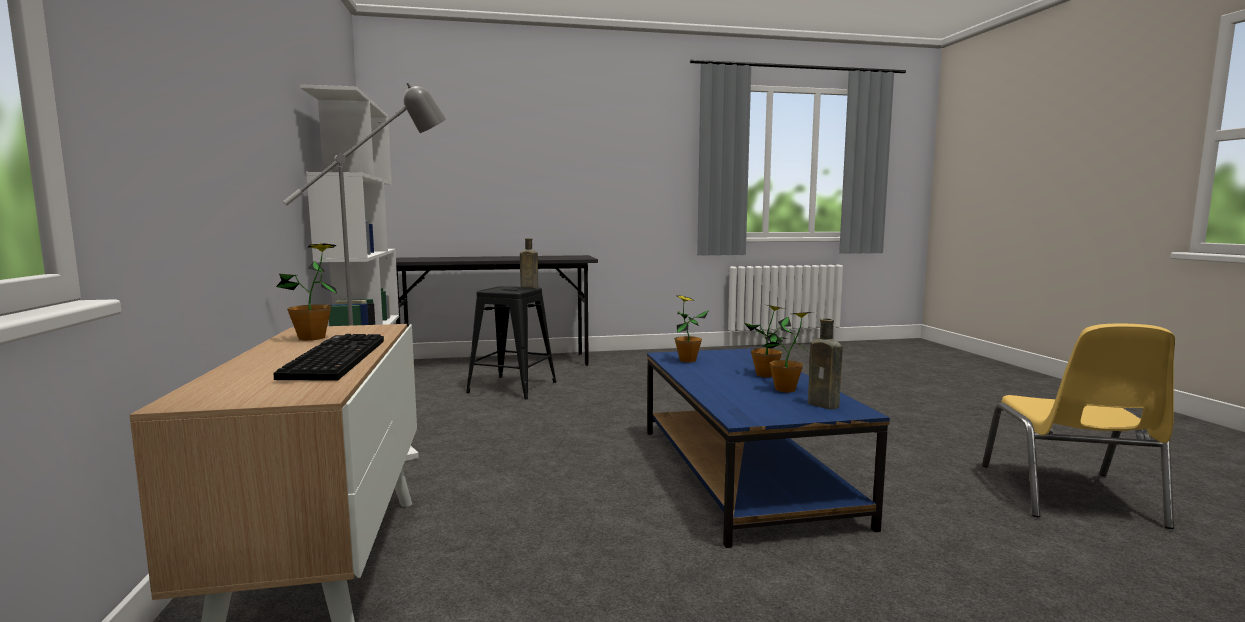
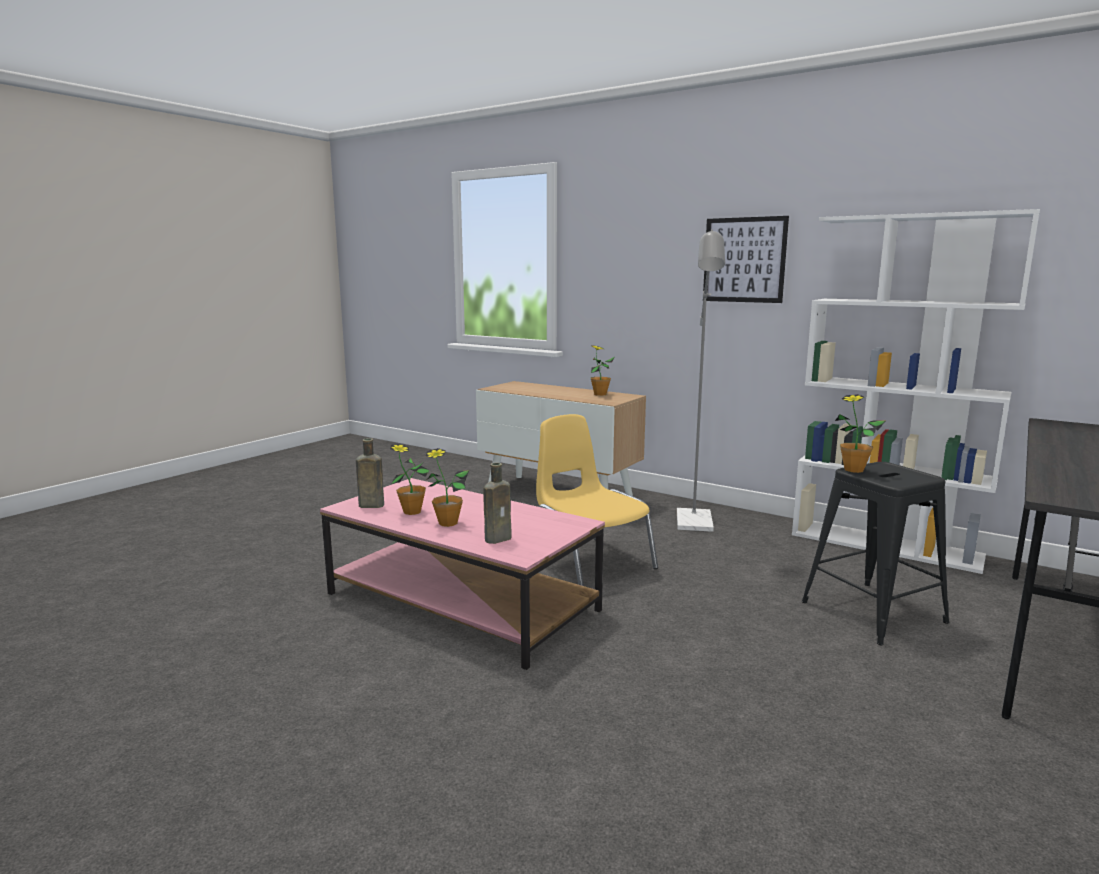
camera: 135 degrees right, 5 degrees up
keyboard [274,334,384,381] -> none
brown bottle [520,238,538,288] -> brown bottle moved to [483,463,512,544]
blue coffee table [647,348,890,548] -> pink coffee table [320,478,605,670]
potted plant [674,295,709,363] -> potted plant moved to [835,394,885,473]
yellow chair [982,323,1175,529] -> yellow chair moved to [536,414,658,586]
none -> picture [703,216,789,303]

